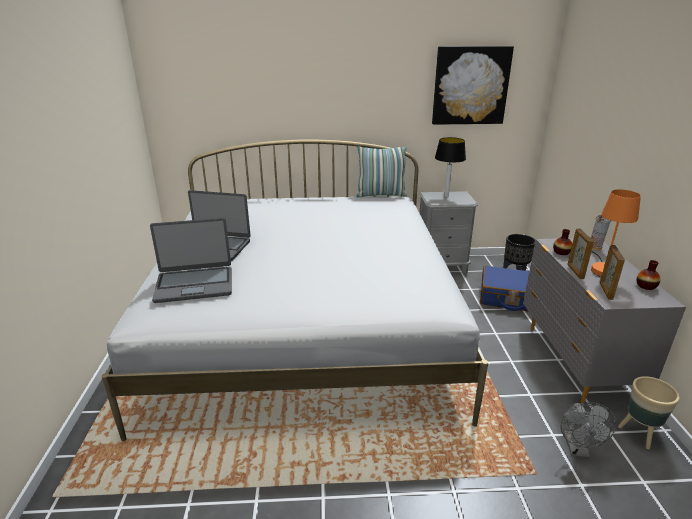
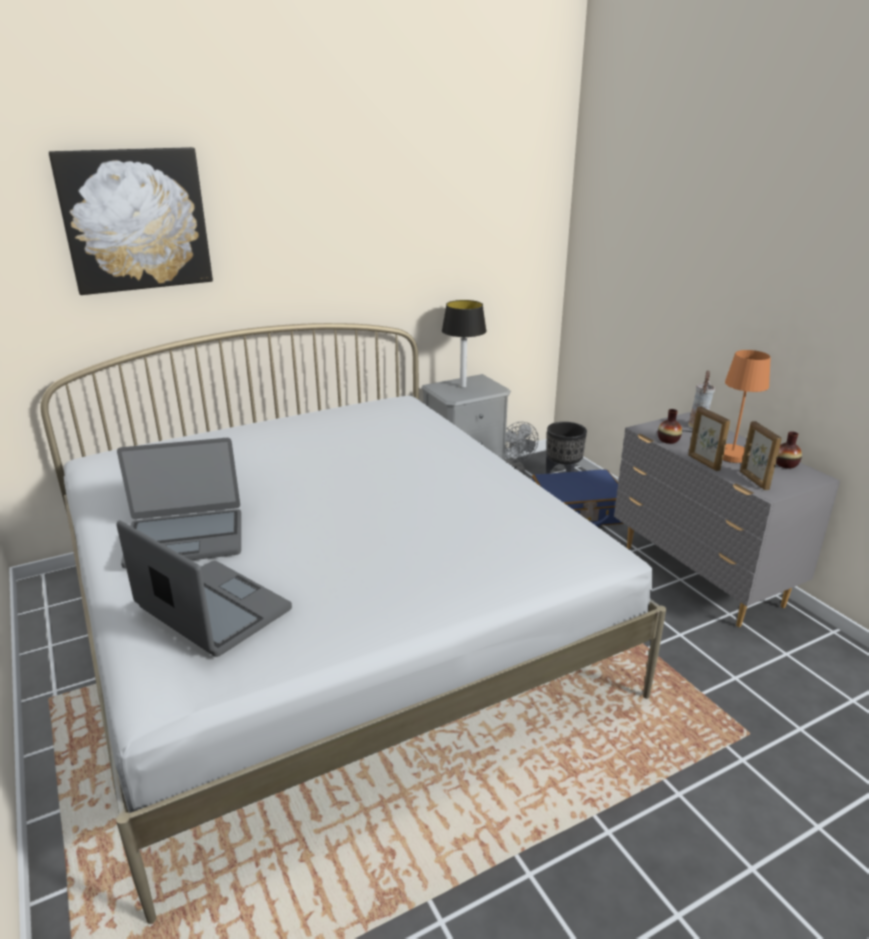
camera: 25 degrees left, 0 degrees up
laptop [150,218,232,303] -> laptop turned 105 degrees counterclockwise [117,520,292,657]
pillow [356,146,407,197] -> none
picture [432,46,514,125] -> picture moved to [48,147,213,295]
grey fan [561,402,616,457] -> grey fan moved to [505,422,538,471]
beige planter [618,376,680,449] -> none

